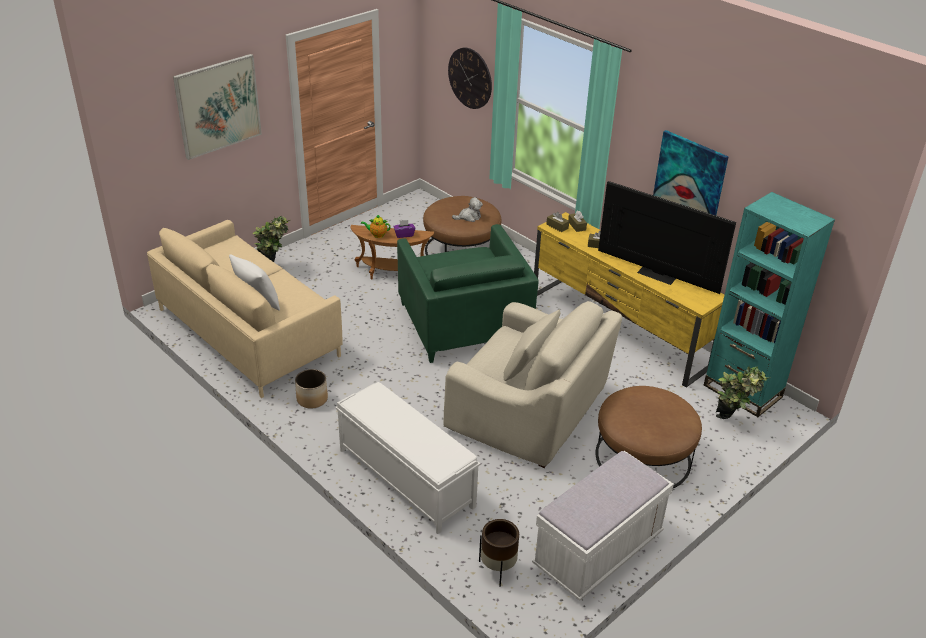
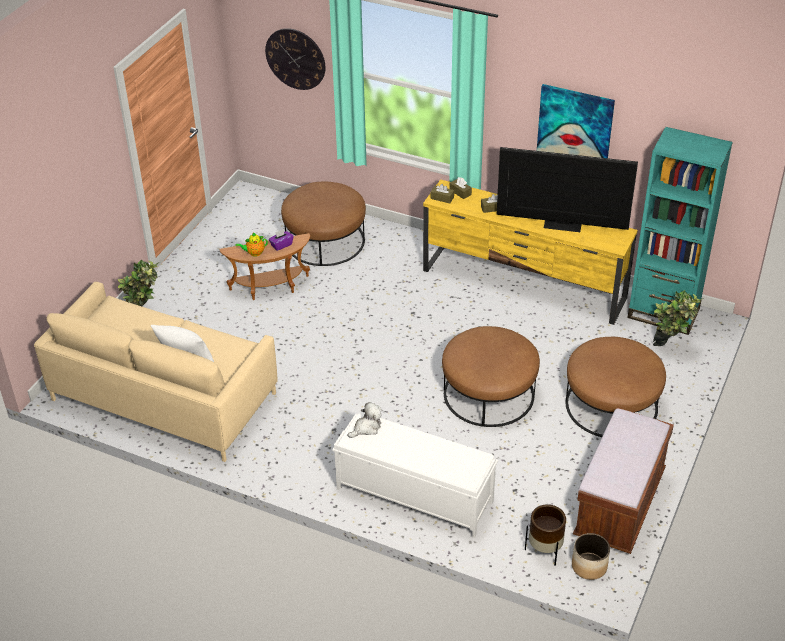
camera: 20 degrees left, 5 degrees up
picture [173,54,262,160] -> none
planter [295,369,328,408] -> planter moved to [572,533,610,580]
green armchair [397,224,539,363] -> none
beige armchair [443,301,622,468] -> brown ottoman [442,326,540,427]
plush toy [452,197,483,222] -> plush toy moved to [347,402,382,438]
white bench [532,451,674,601] -> brown bench [573,407,674,554]

